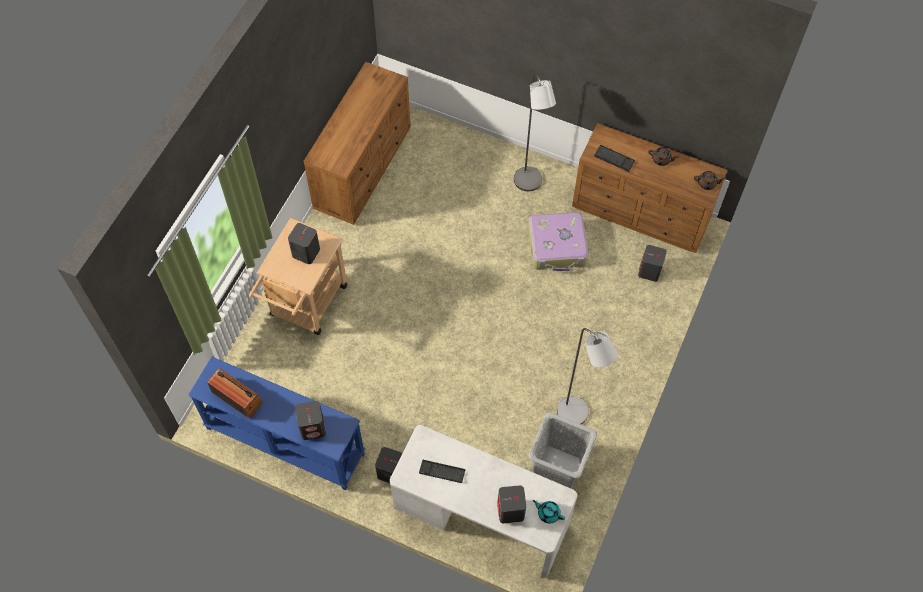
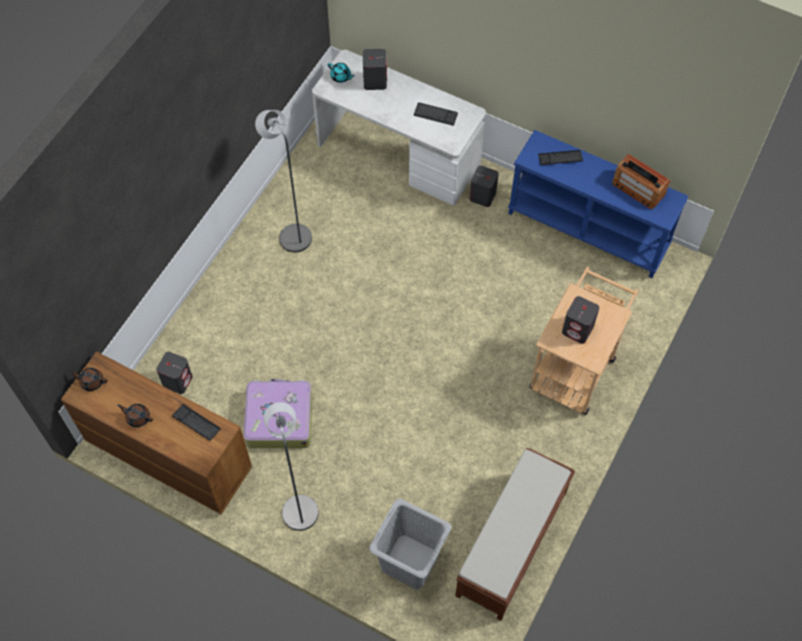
camera: 175 degrees left, 0 degrees up
grey speaker [295,401,326,440] -> keyboard [538,150,583,165]
brown dresser [304,62,411,225] -> brown bench [455,448,575,621]
grey laundry basket [529,413,597,488] -> grey laundry basket moved to [369,499,451,590]

